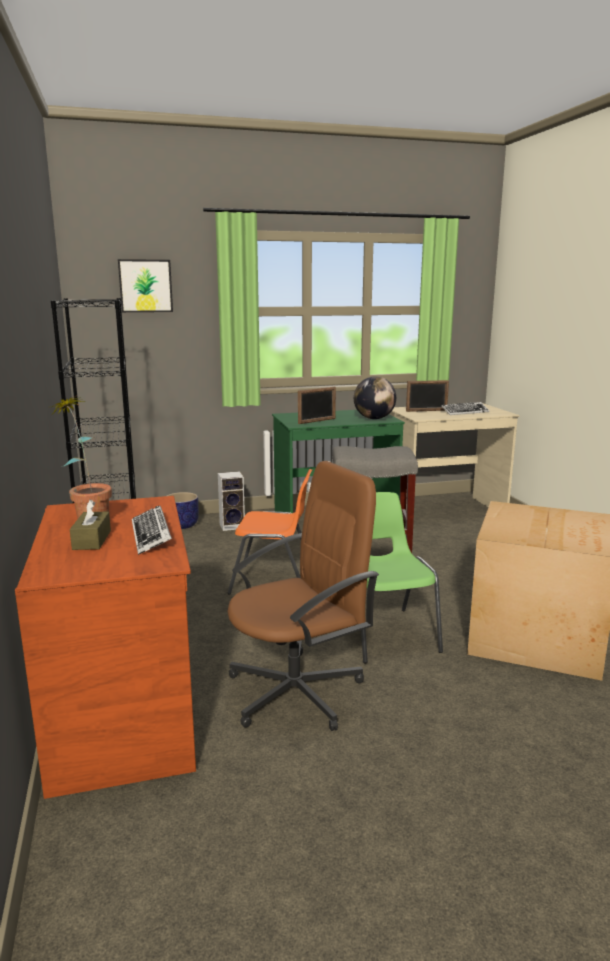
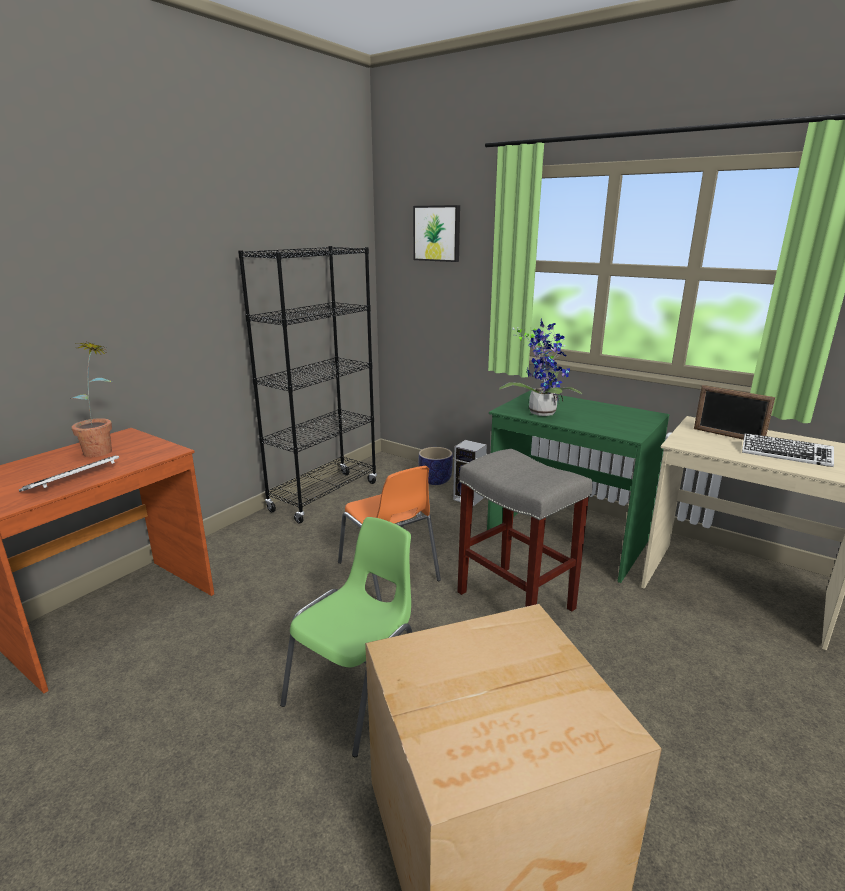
camera: 50 degrees right, 5 degrees up
brown tissue box [70,500,111,550] -> none
brown office chair [227,461,379,731] -> none
picture frame [298,387,336,424] -> potted plant [499,318,582,416]
globe [354,376,396,419] -> none

